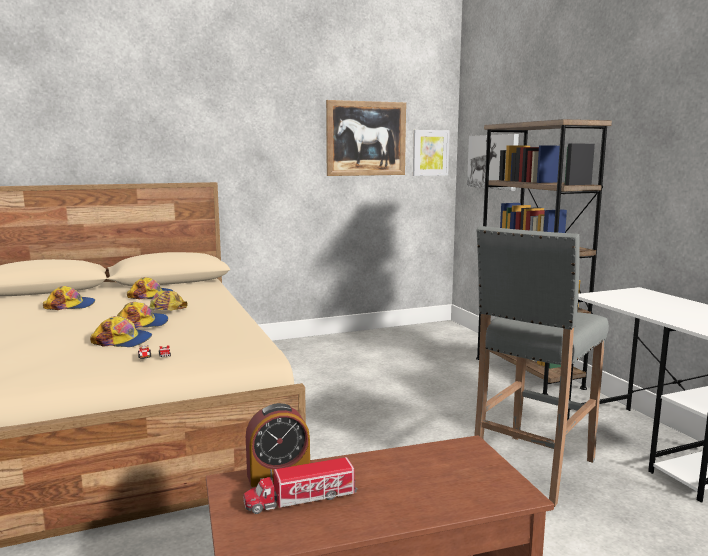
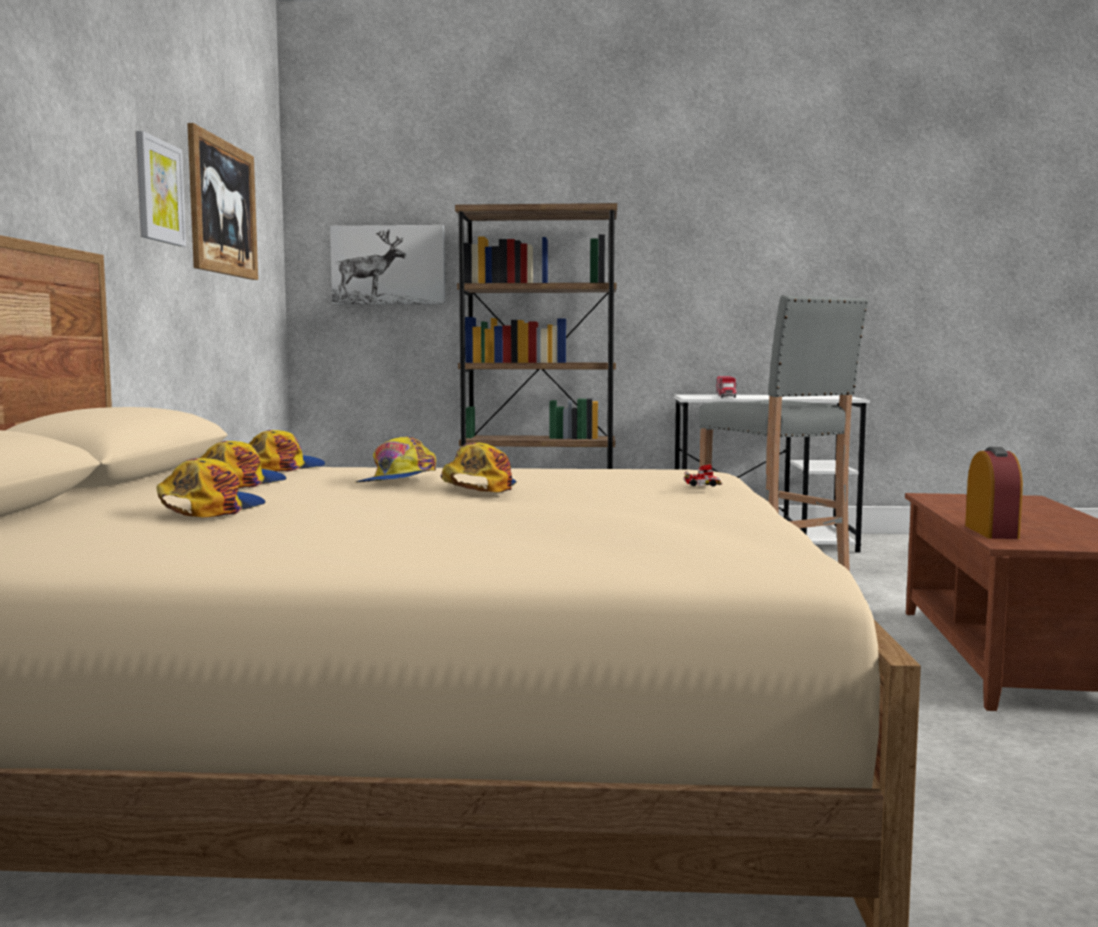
camera: 65 degrees left, 5 degrees down
cap [90,316,152,347] -> cap moved to [248,430,326,472]
toy truck [243,457,358,514] -> toy truck moved to [716,376,737,398]
picture [413,130,450,176] -> picture moved to [136,131,186,247]

